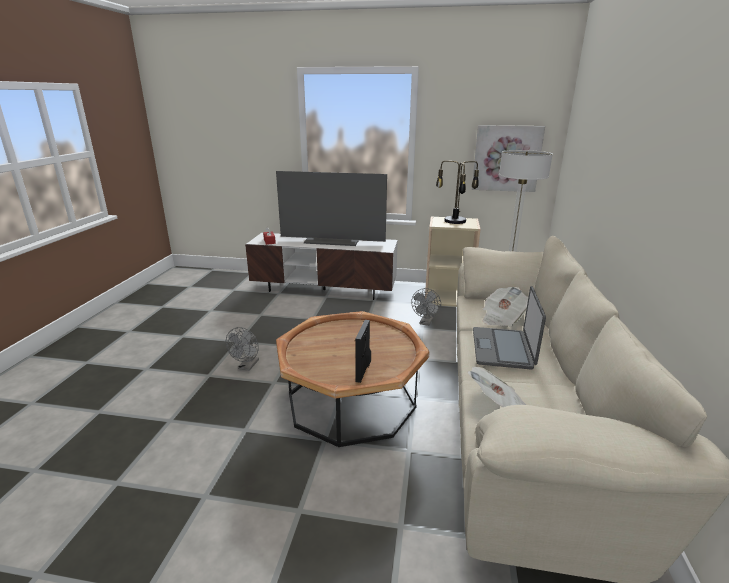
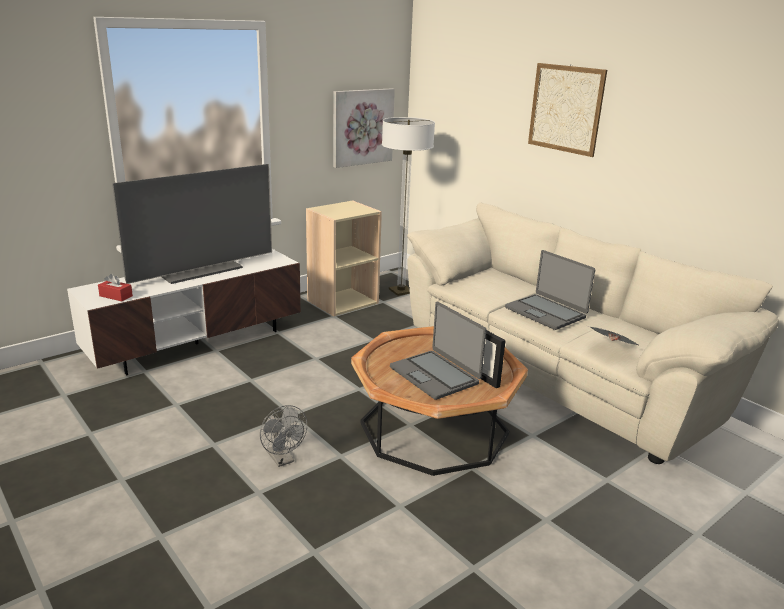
camera: 50 degrees left, 0 degrees up
grey fan [411,288,441,326] -> none
table lamp [436,161,479,224] -> none
newspaper [483,287,528,327] -> none
none -> laptop [390,302,487,400]
none -> picture [528,63,607,157]

